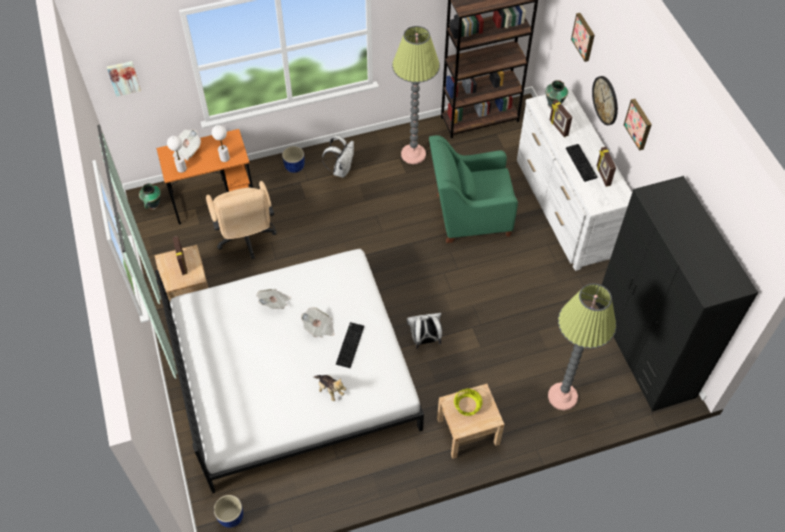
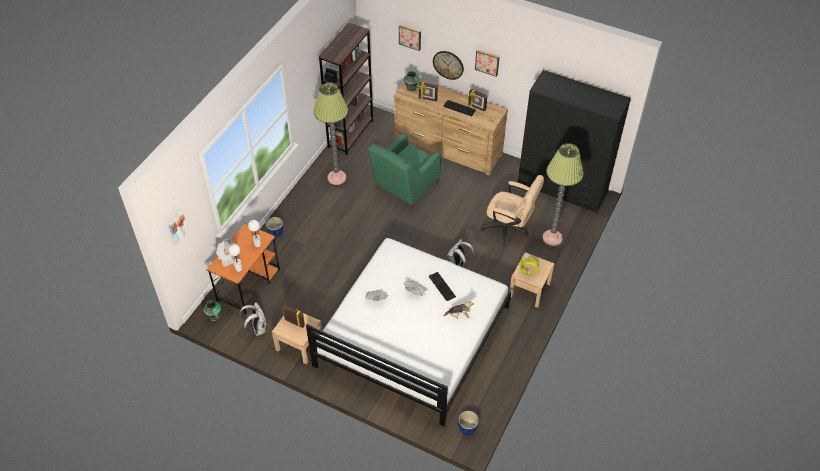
camera: 45 degrees left, 5 degrees down
beige office chair [206,181,277,259] -> beige office chair moved to [481,175,544,245]
white backpack [322,135,354,178] -> white backpack moved to [239,302,266,336]
white dresser [517,89,632,271] -> brown dresser [394,79,508,175]

